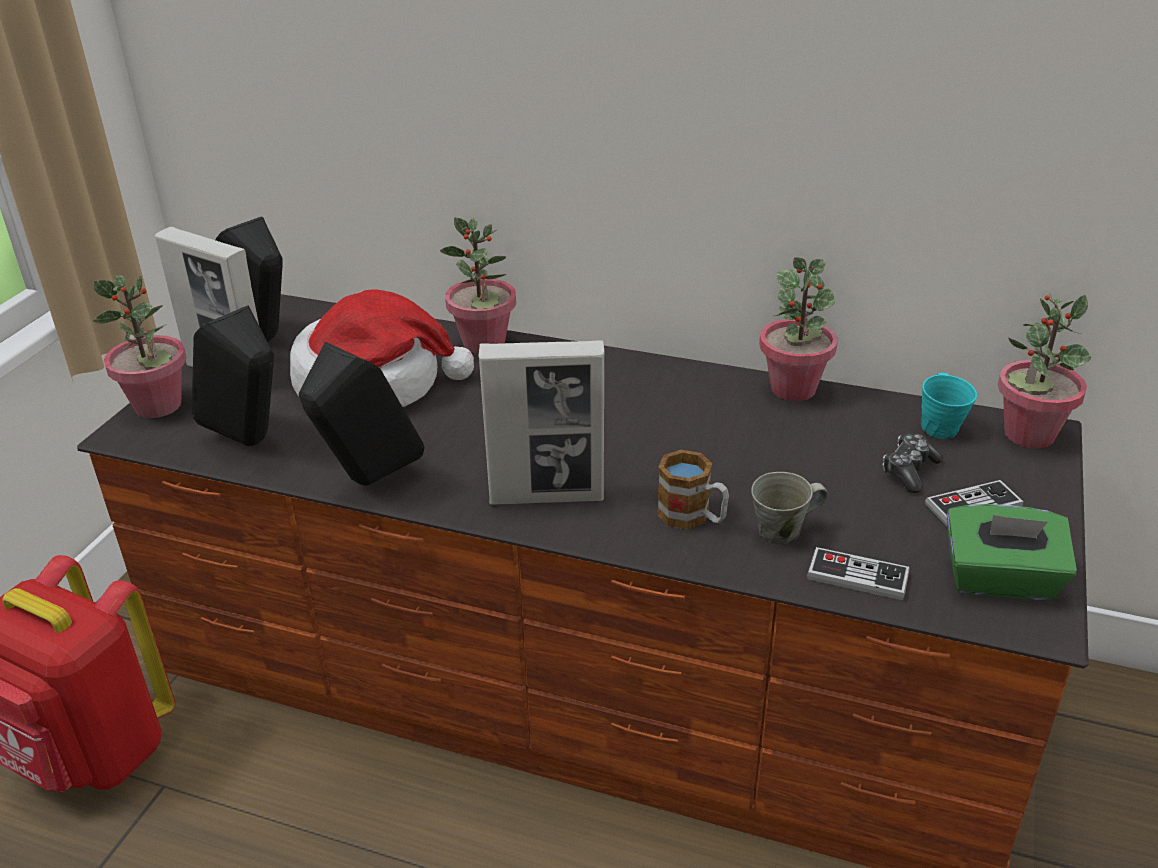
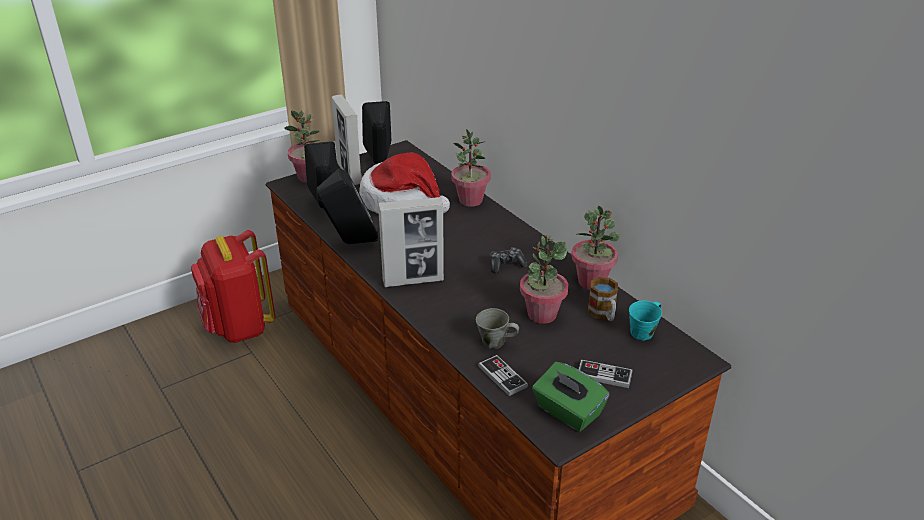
camera: 35 degrees right, 0 degrees up
picture frame [479,340,605,505] -> picture frame turned 45 degrees counterclockwise [378,197,444,287]
mug [657,450,729,530] -> mug moved to [588,277,618,321]
game controller [883,433,943,493] -> game controller moved to [490,248,528,274]
potted plant [998,293,1091,448] -> potted plant moved to [520,234,569,324]

